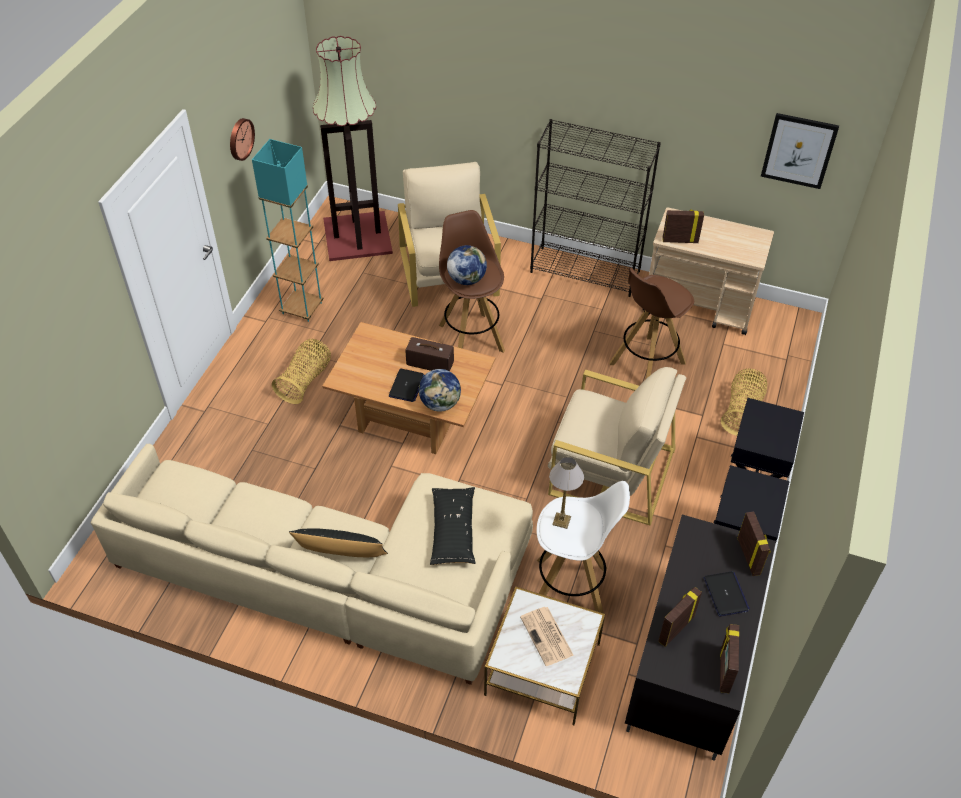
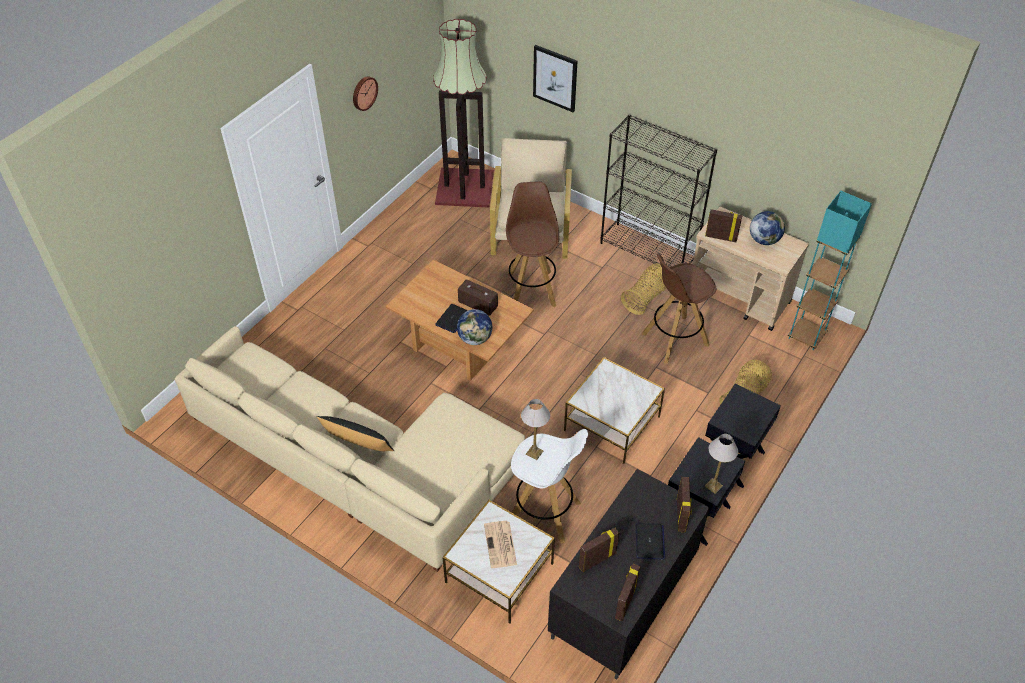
camera: 15 degrees right, 0 degrees up
turquoise floor lamp [252,139,323,322] -> turquoise floor lamp moved to [788,191,872,350]
basket [272,339,331,404] -> basket moved to [621,263,667,315]
black pillow [430,487,476,565] -> none
globe [447,245,487,285] -> globe moved to [750,211,785,245]
beige armchair [548,367,686,526] -> side table [564,357,665,464]
picture [761,113,839,189] -> picture moved to [533,45,578,112]
none -> table lamp [705,434,738,494]

